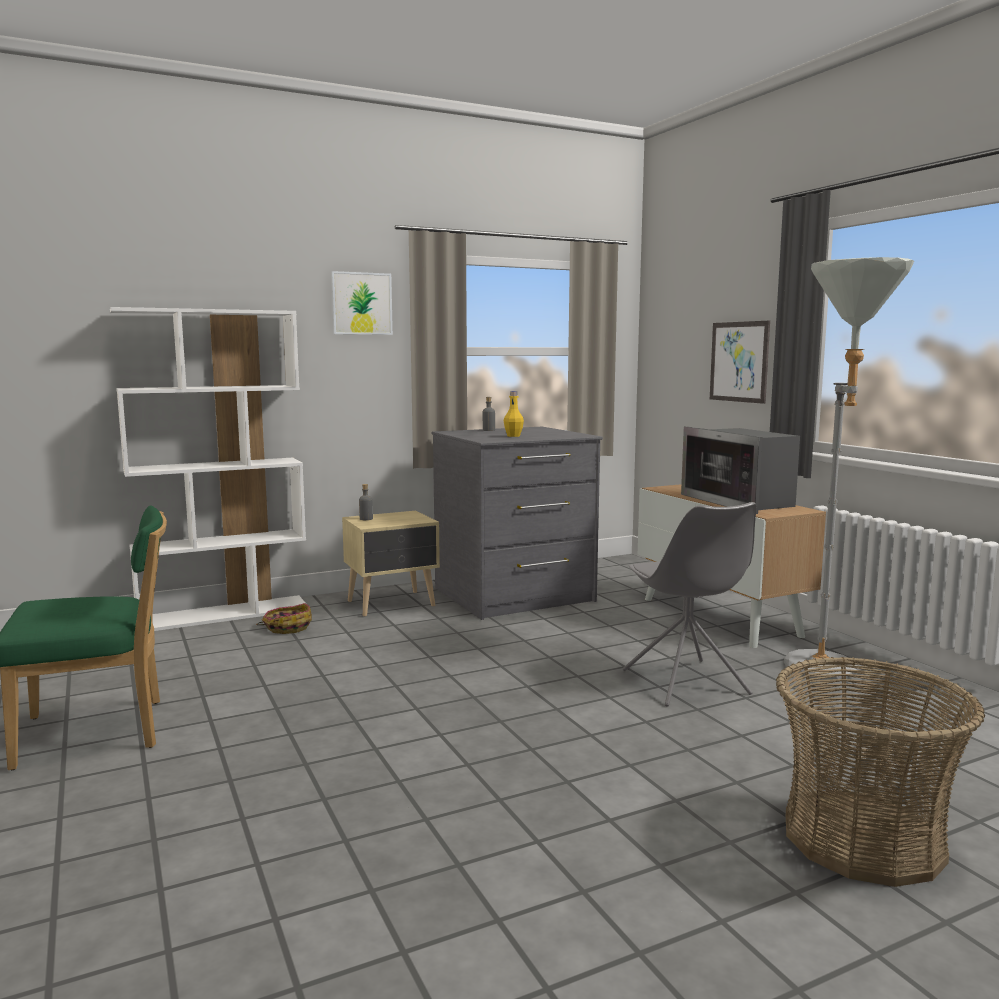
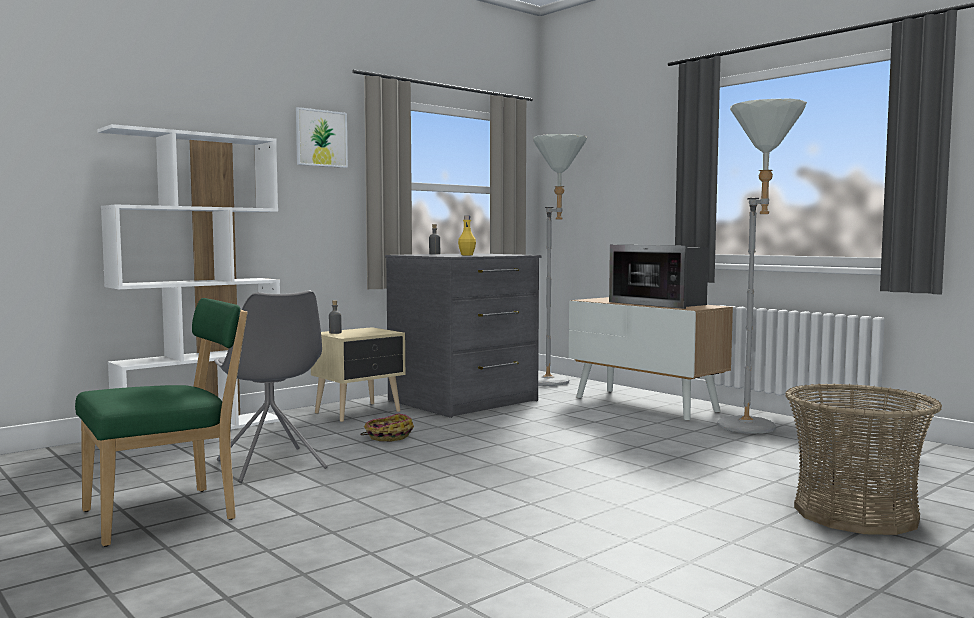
camera: 15 degrees left, 5 degrees down
basket [256,603,312,634] -> basket moved to [360,413,414,441]
grey chair [623,502,756,707] -> grey chair moved to [214,290,328,483]
picture [710,321,770,404] -> none
none -> grey floor lamp [533,134,588,386]

